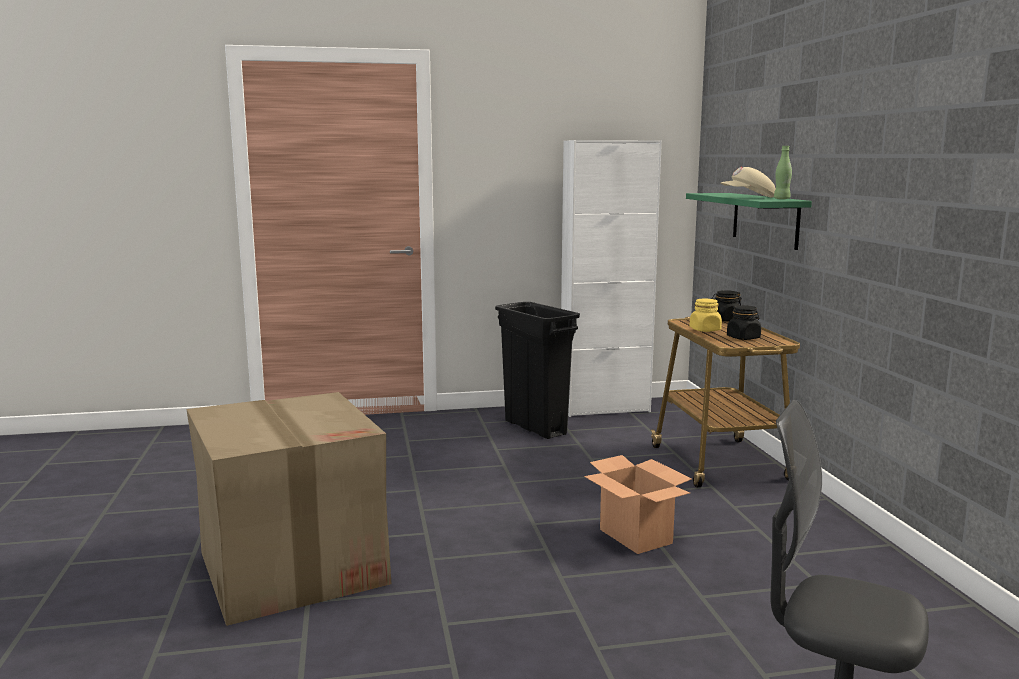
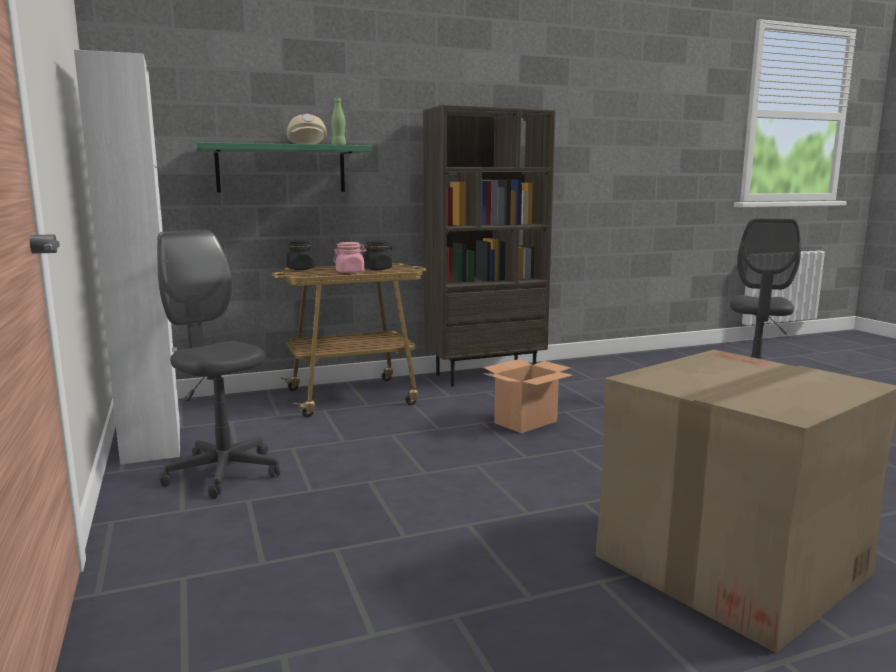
camera: 100 degrees left, 0 degrees up
black trash can [495,302,580,439] -> grey office chair [157,229,280,499]
yellow jar [690,299,722,332] -> pink jar [333,242,366,273]
none -> brown bookcase [423,105,556,387]

